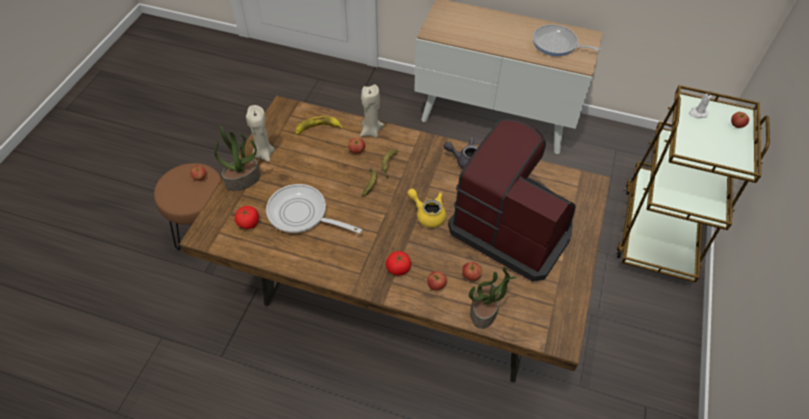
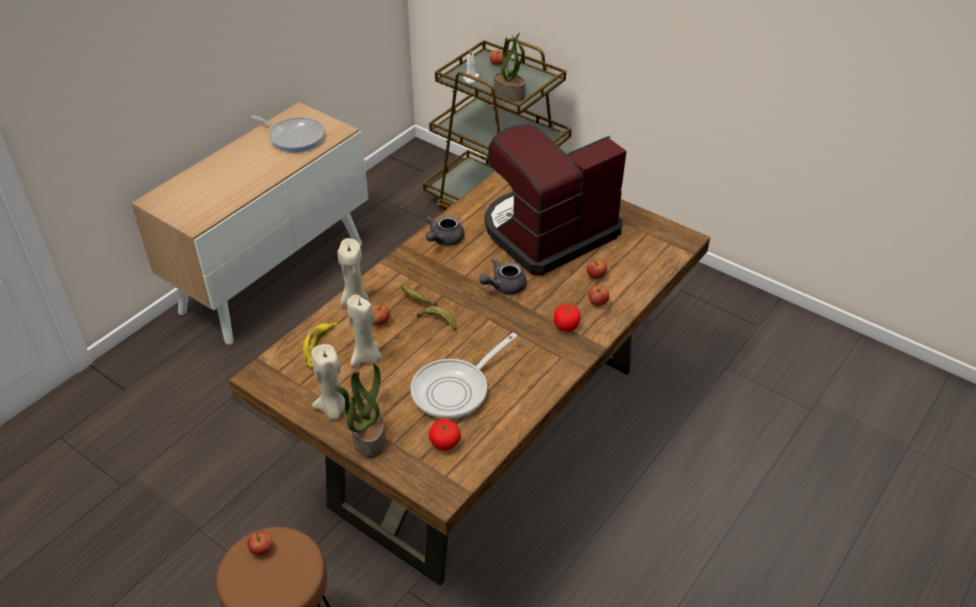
camera: 70 degrees left, 10 degrees down
yellow teapot [407,189,446,228] -> grey teapot [479,258,527,294]
potted plant [469,267,517,329] -> potted plant moved to [494,33,526,101]
frying pan [533,24,601,56] -> frying pan turned 105 degrees counterclockwise [251,115,324,152]
none -> beige candle [347,295,382,366]

